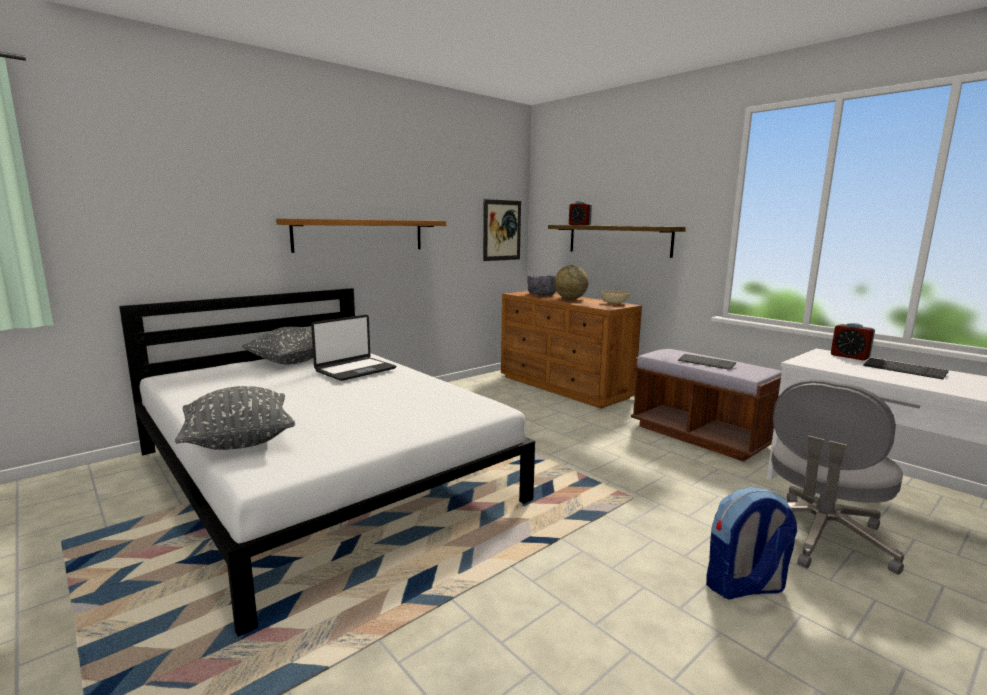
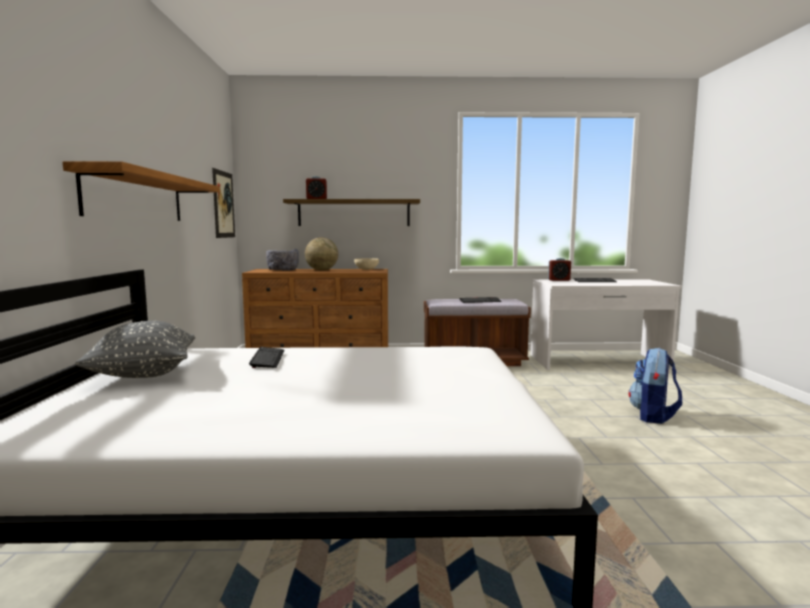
camera: 50 degrees left, 5 degrees down
grey pillow [175,386,295,450] -> none
laptop [311,315,396,381] -> keyboard [249,347,284,368]
grey office chair [771,379,904,575] -> none

